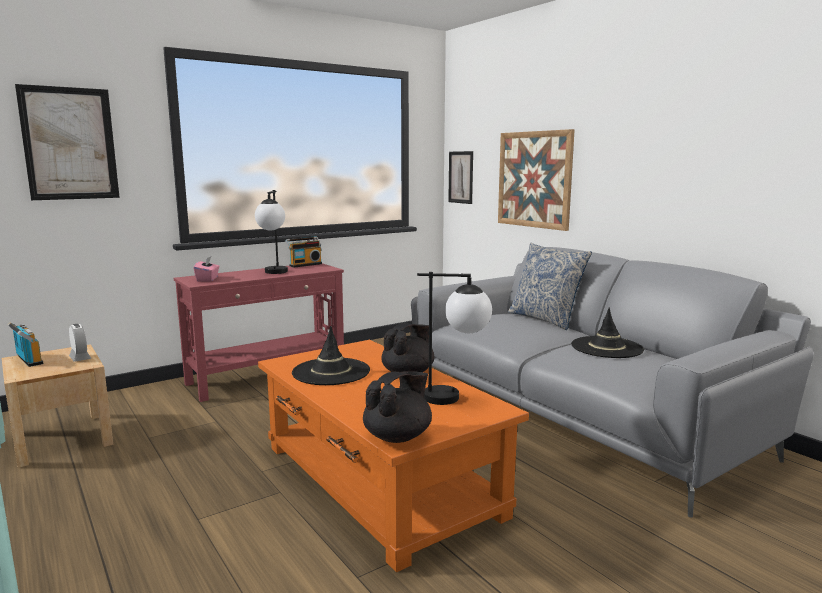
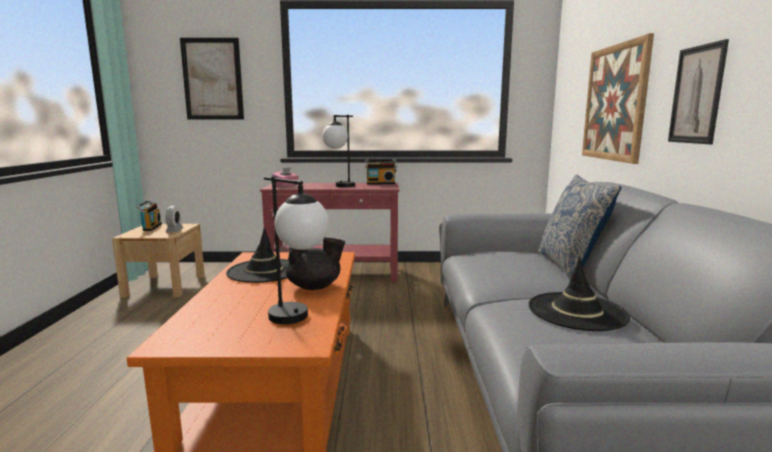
camera: 35 degrees right, 0 degrees up
black teapot [363,371,432,443] -> none
picture [448,151,473,204] -> picture moved to [668,39,729,144]

